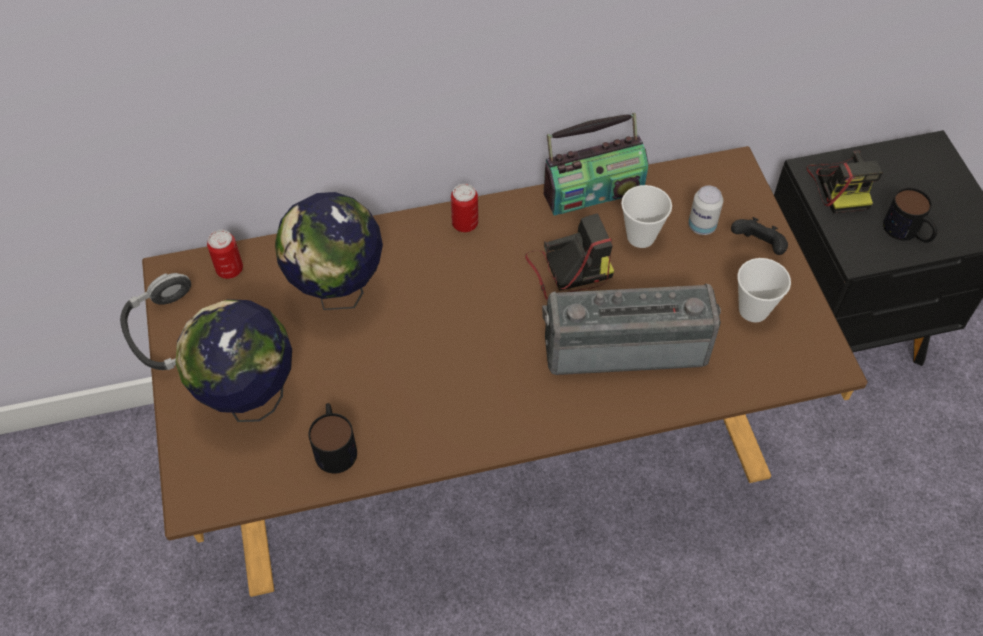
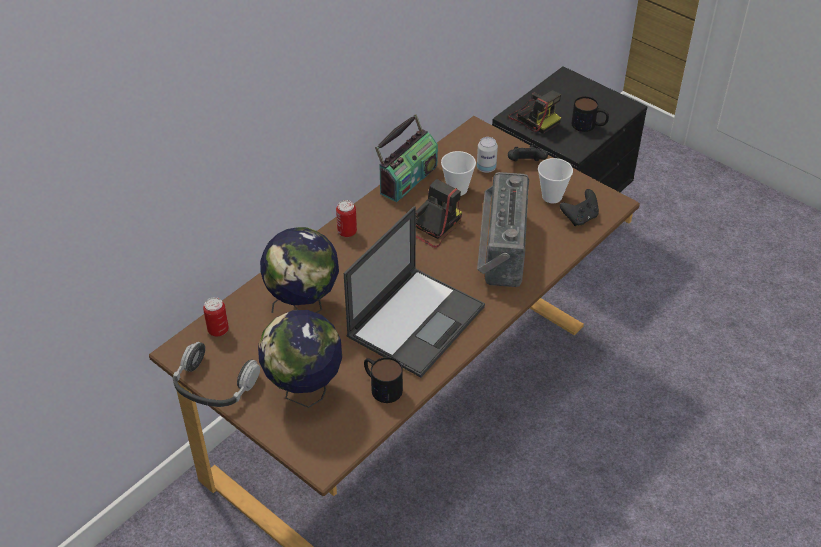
camera: 35 degrees left, 10 degrees down
radio [542,284,721,375] -> radio turned 45 degrees counterclockwise [477,172,529,287]
none -> laptop [344,206,485,378]
none -> black game controller [560,189,599,226]

